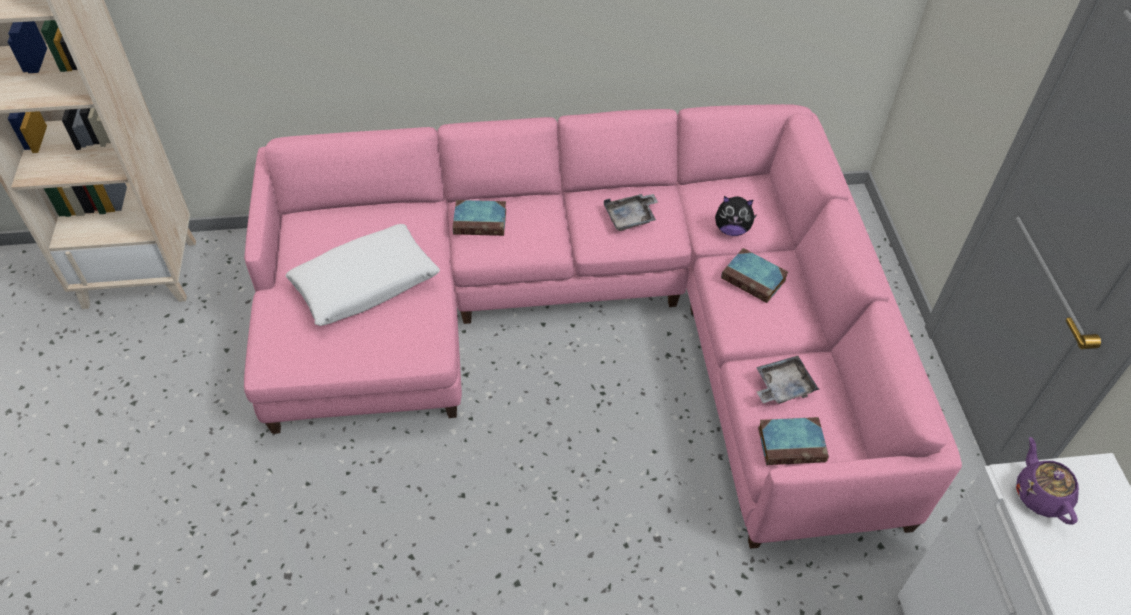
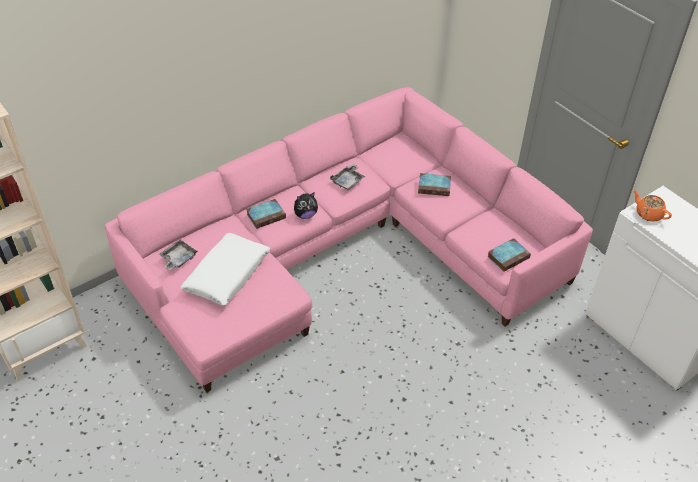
camera: 30 degrees left, 5 degrees down
plush toy [715,196,757,236] -> plush toy moved to [294,193,318,219]
grey tray [756,356,820,404] -> grey tray moved to [159,240,198,270]
purple teapot [1016,437,1079,525] -> orange teapot [633,190,672,222]

